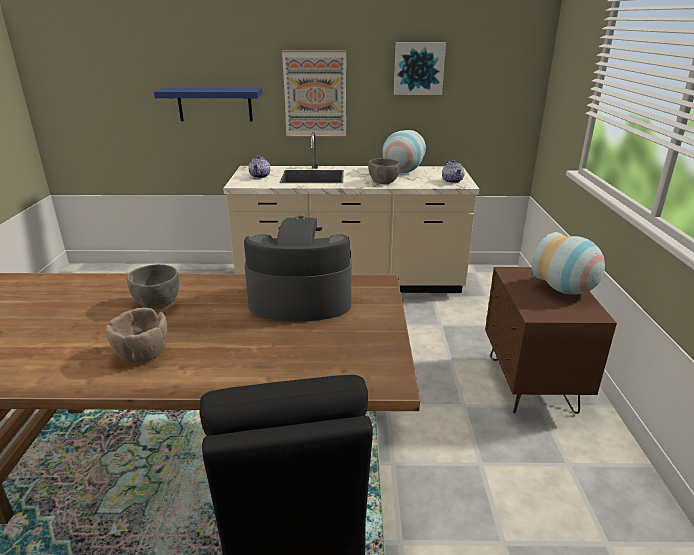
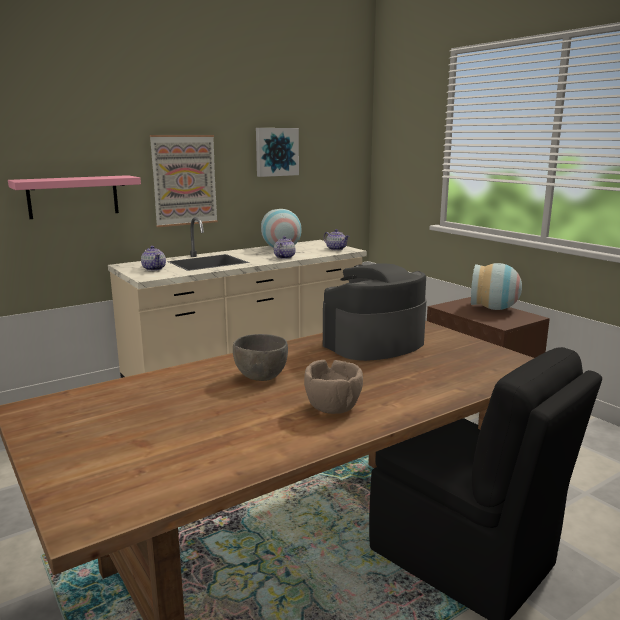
camera: 35 degrees left, 10 degrees down
blue shelf [154,88,263,121] -> pink shelf [8,175,141,219]
grey bowl [368,158,400,184] -> teapot [274,236,296,259]

